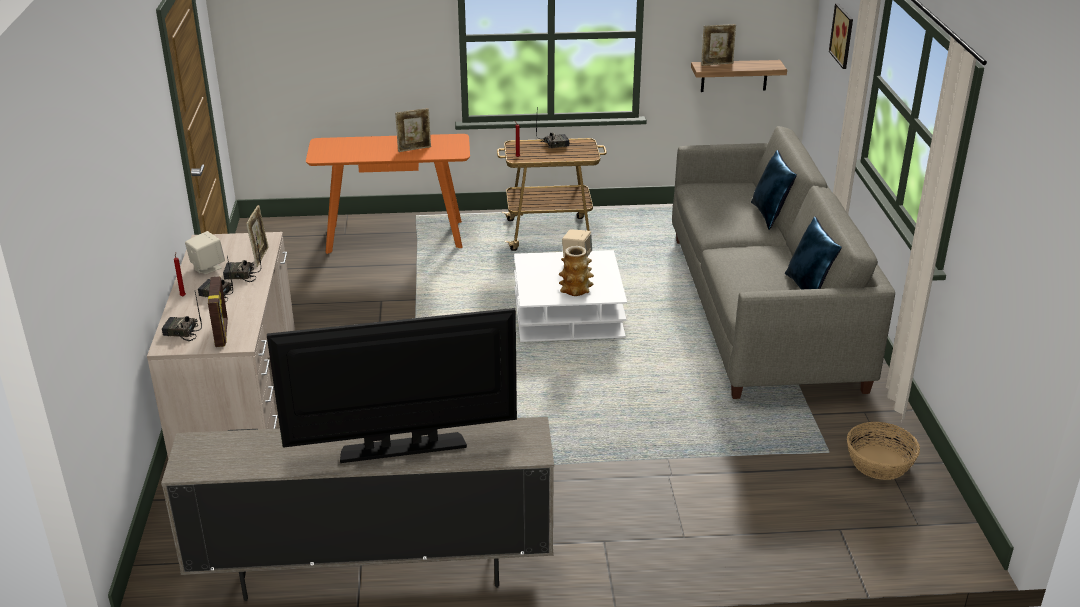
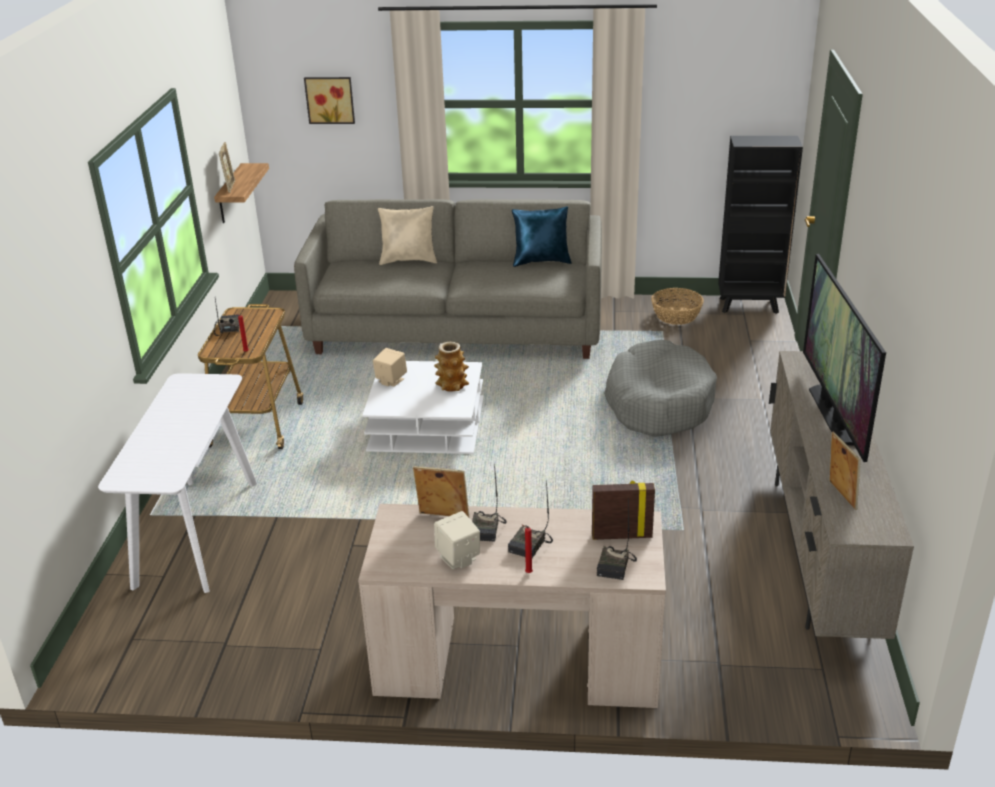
camera: 80 degrees left, 0 degrees up
orange console table [306,134,470,254] -> white console table [98,373,257,593]
picture frame [395,108,431,152] -> picture frame moved to [829,432,860,510]
blue pillow [751,150,797,230] -> beige pillow [378,206,437,265]
none -> grey dog bed [604,340,717,437]
none -> black bookcase [718,136,803,314]

